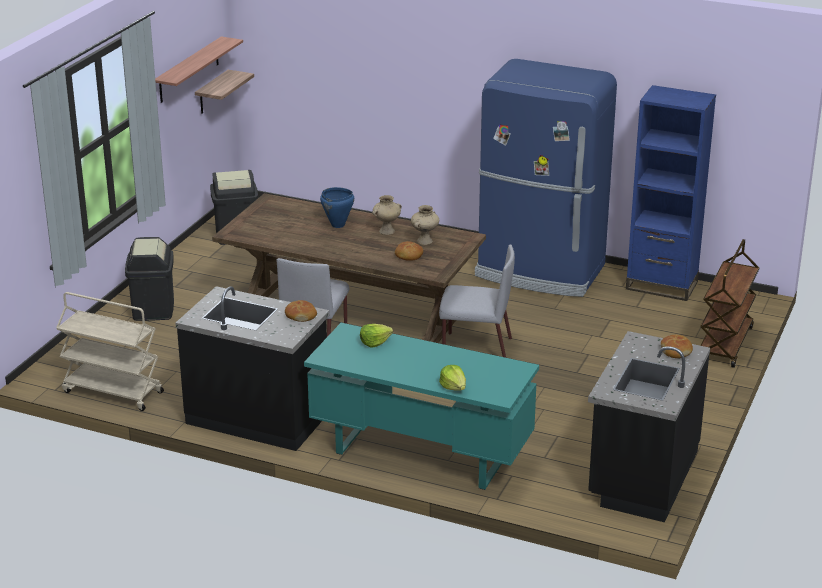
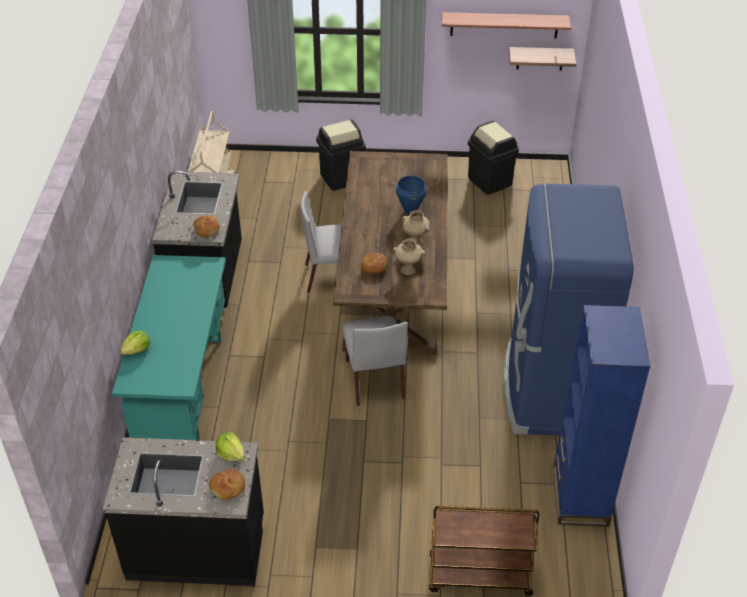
camera: 70 degrees right, 15 degrees up
lettuce [360,324,393,348] -> lettuce moved to [216,432,245,461]

